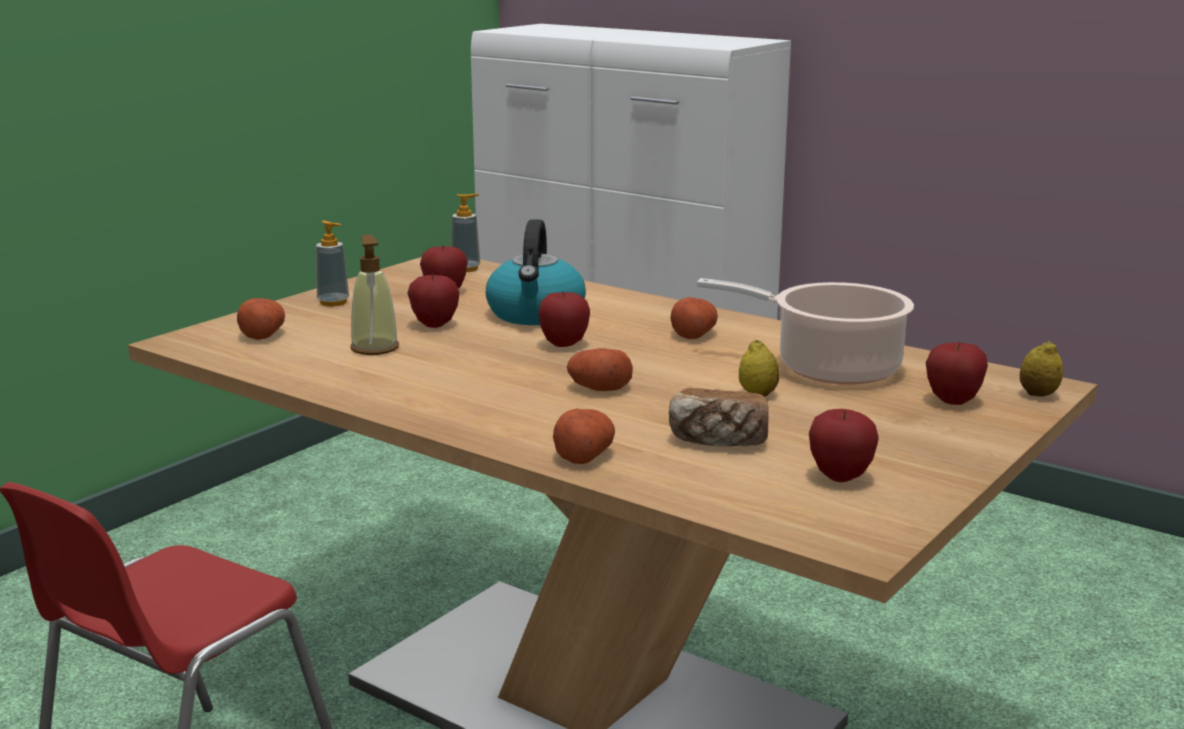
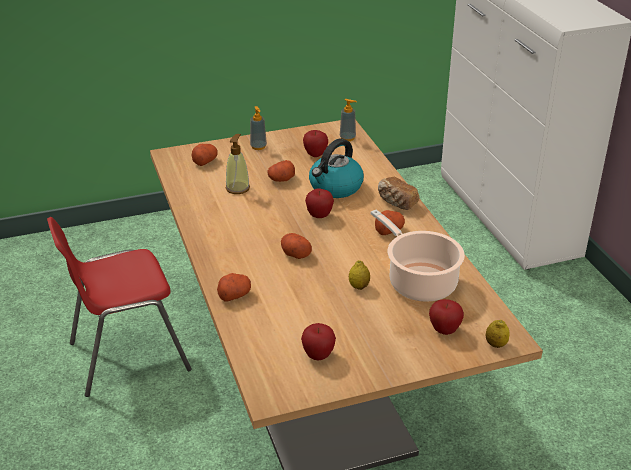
camera: 35 degrees right, 15 degrees up
apple [408,274,460,328] -> potato [268,160,295,182]
bread [669,388,769,446] -> bread moved to [378,177,420,210]

